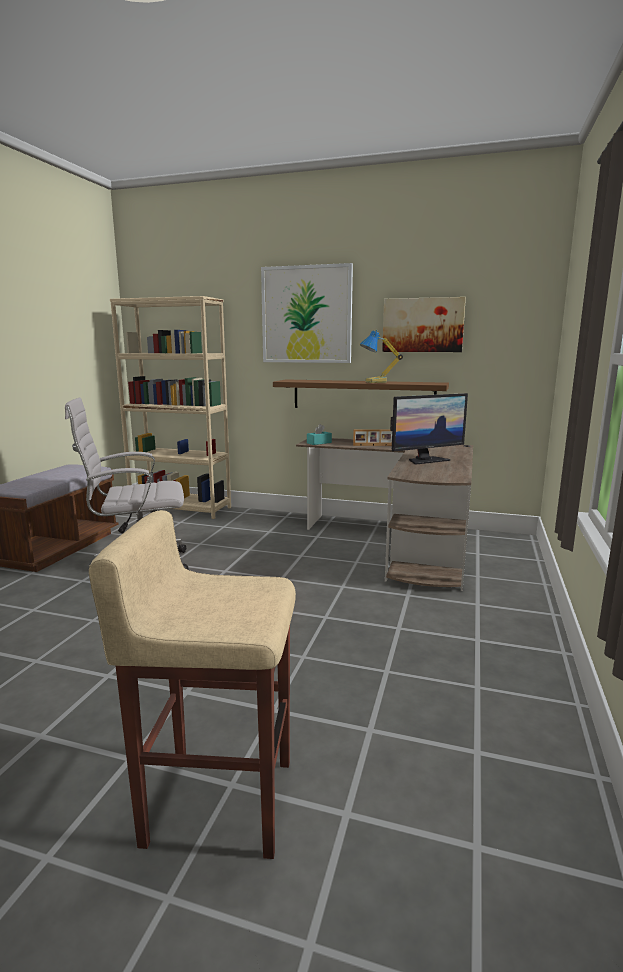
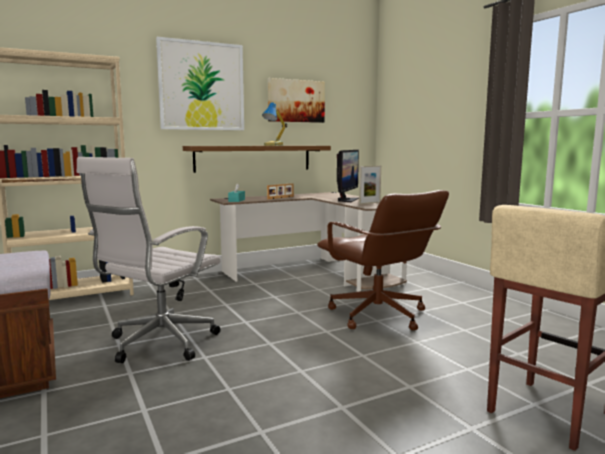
camera: 45 degrees left, 5 degrees down
none -> brown office chair [317,190,449,330]
none -> picture frame [359,166,381,204]

